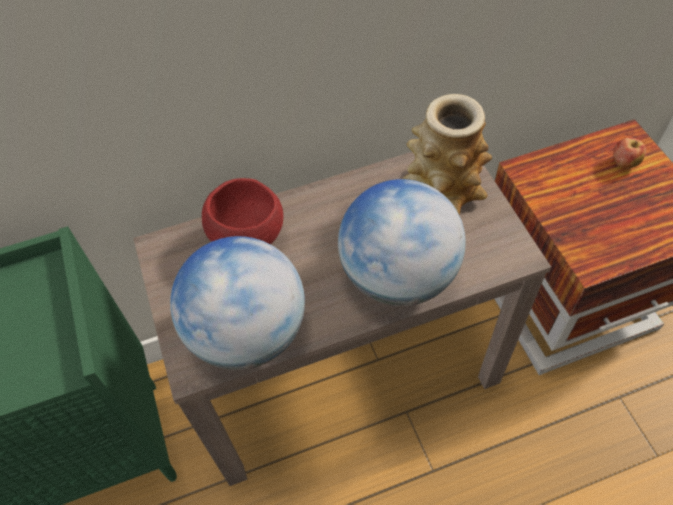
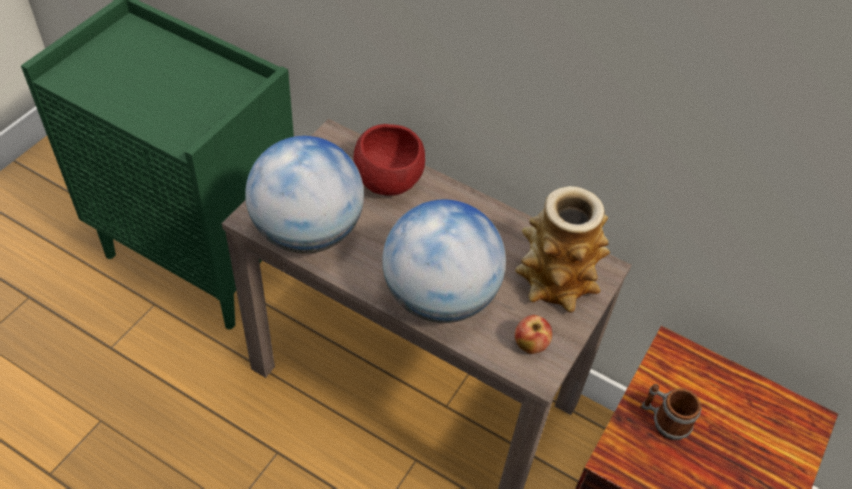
camera: 45 degrees right, 5 degrees down
apple [613,137,646,169] -> apple moved to [515,315,552,354]
none -> mug [640,384,701,440]

